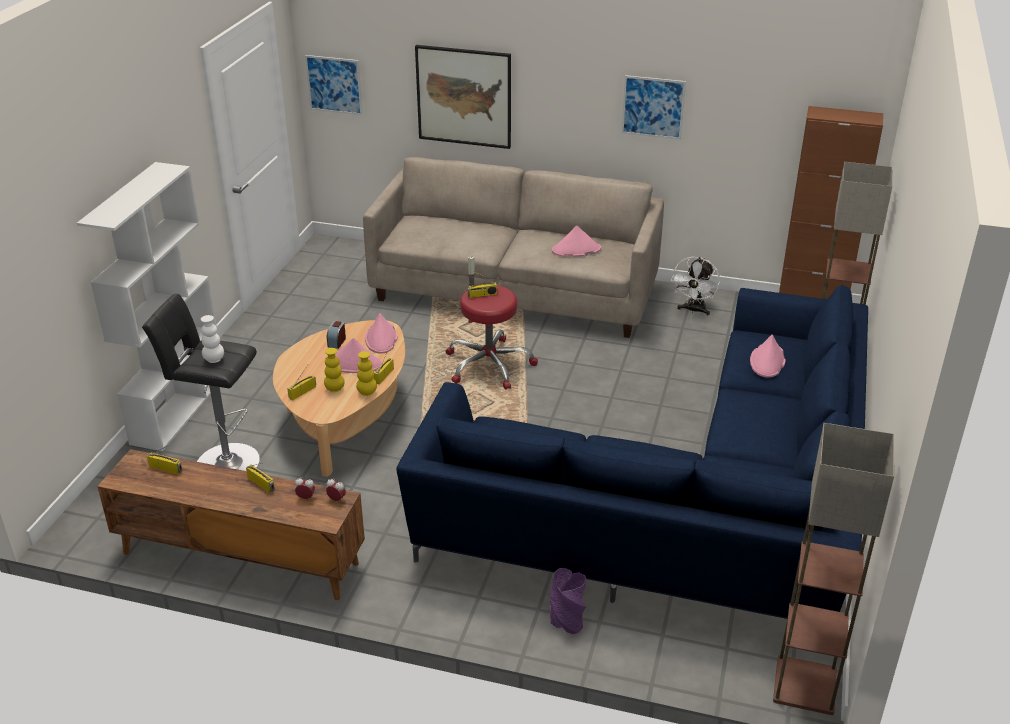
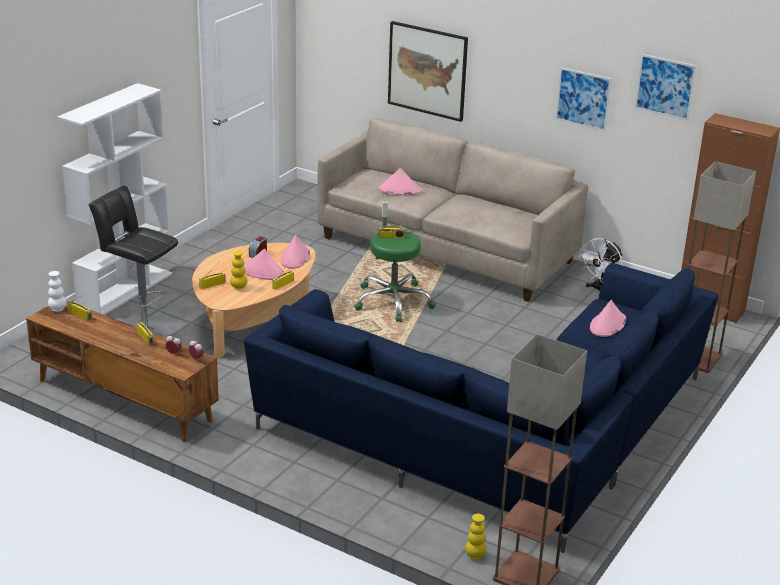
camera: 15 degrees right, 5 degrees down
white vase [201,315,224,363] -> white vase moved to [48,271,67,312]
picture [305,55,363,115] -> picture moved to [635,54,697,121]
yellow vase [356,351,377,396] -> yellow vase moved to [465,514,487,559]
red stool [445,285,538,389] -> green stool [354,231,436,322]
purple vase [550,568,586,634] -> none
pink hat [552,225,601,257] -> pink hat moved to [379,168,422,195]

